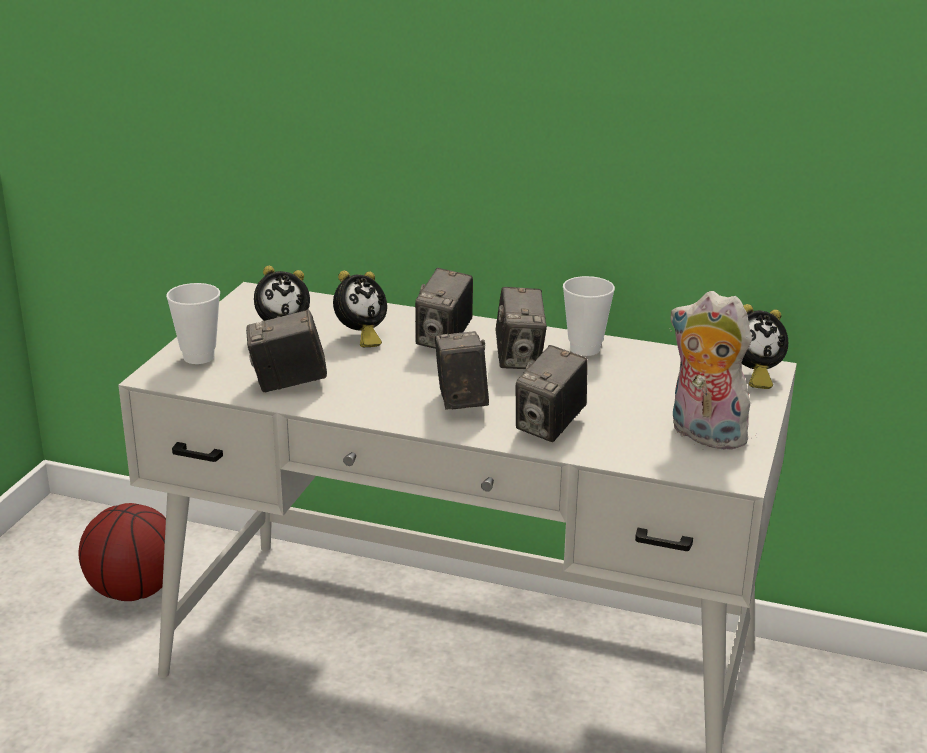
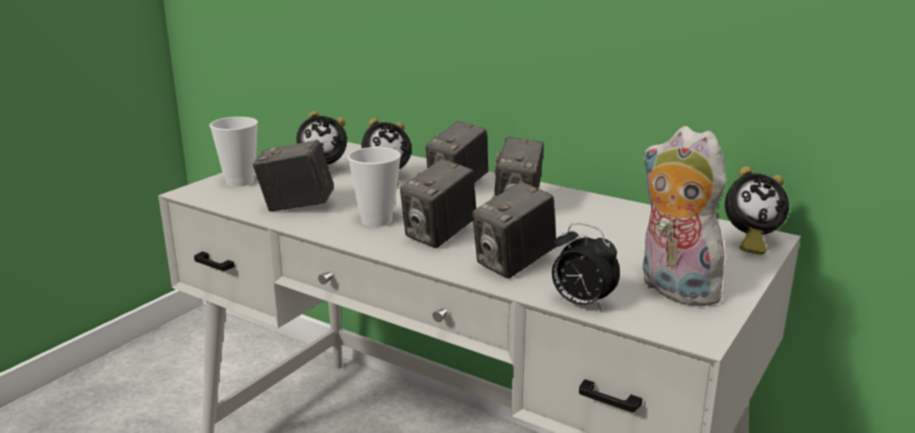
camera: 15 degrees right, 5 degrees down
basketball [79,503,166,601] -> none
camera [435,331,489,410] -> camera turned 150 degrees counterclockwise [400,159,476,248]
cup [563,276,615,356] -> cup moved to [348,147,401,227]
none -> alarm clock [552,223,620,311]

